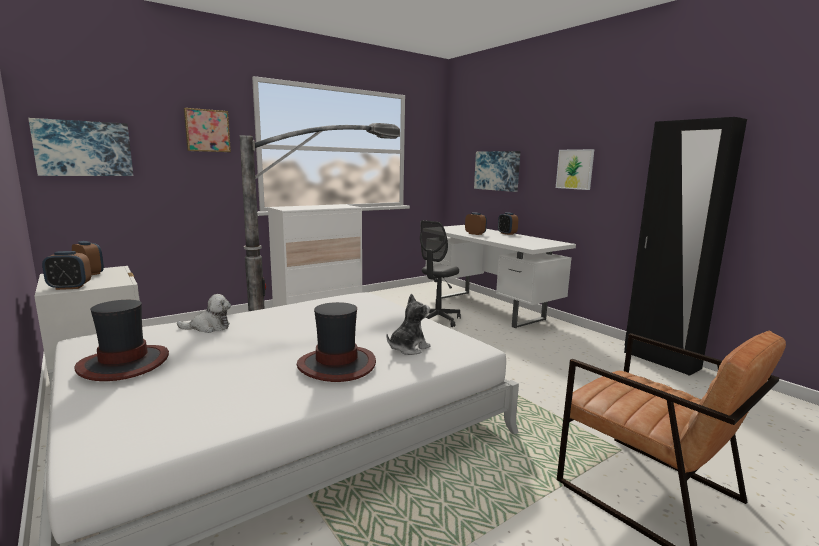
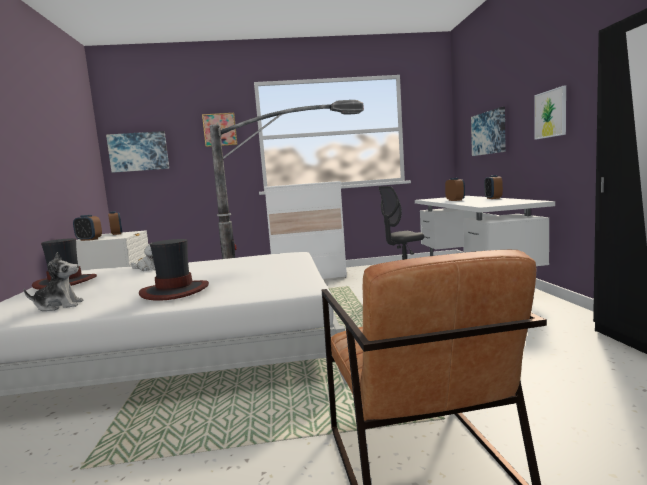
camera: 30 degrees right, 5 degrees down
plush toy [386,293,431,355] -> plush toy moved to [24,252,83,311]

